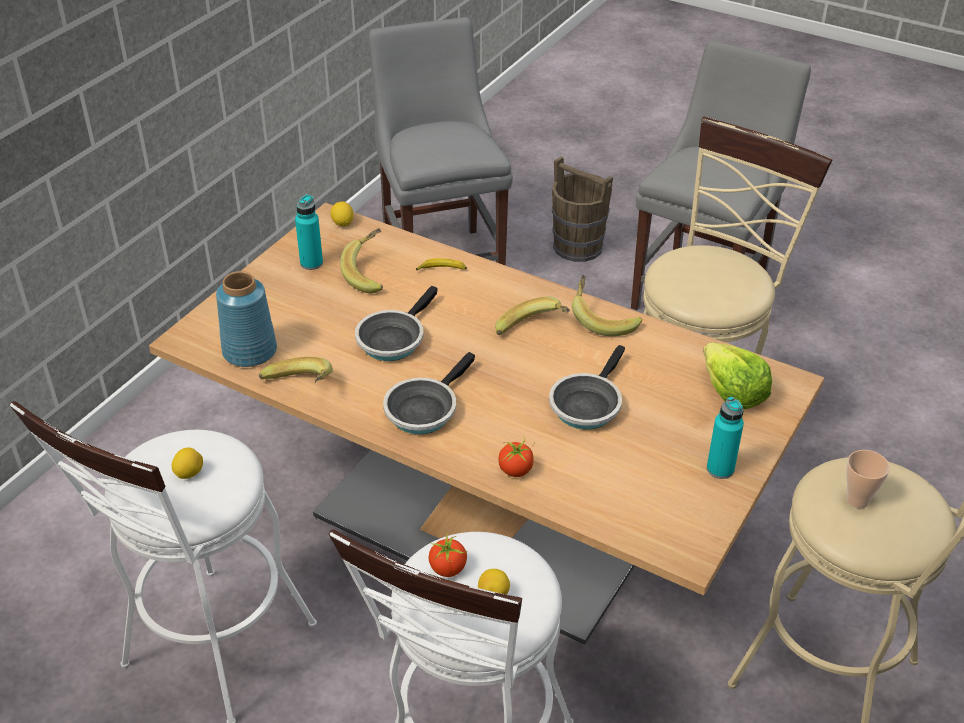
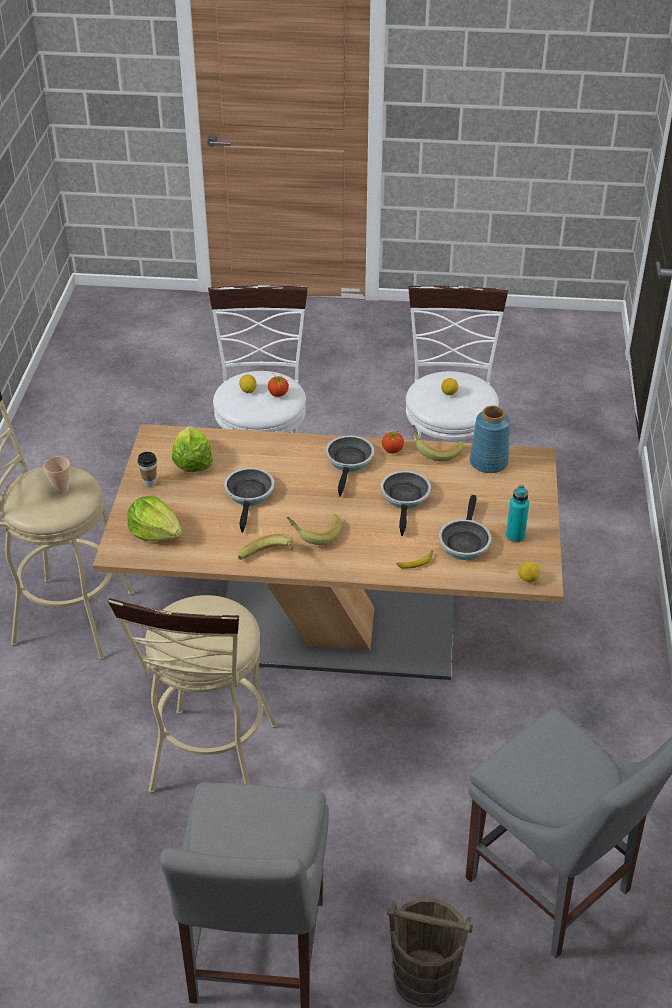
camera: 155 degrees right, 0 degrees up
banana [340,228,383,293] -> frying pan [439,495,491,560]
tomato [498,435,534,477] -> tomato moved to [382,430,404,454]
turquoise bottle [707,397,744,479] -> cup [138,452,157,487]
none -> lettuce [172,426,213,472]

